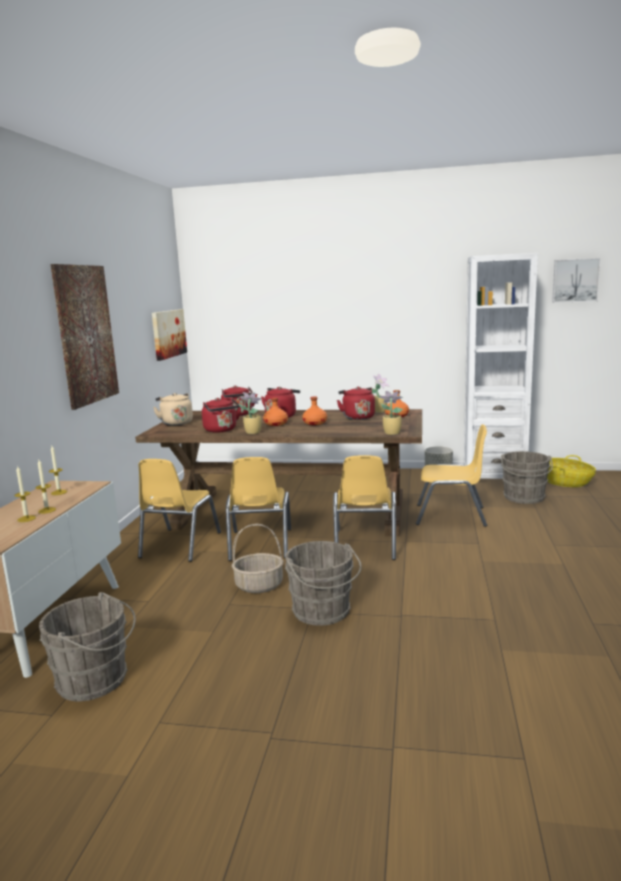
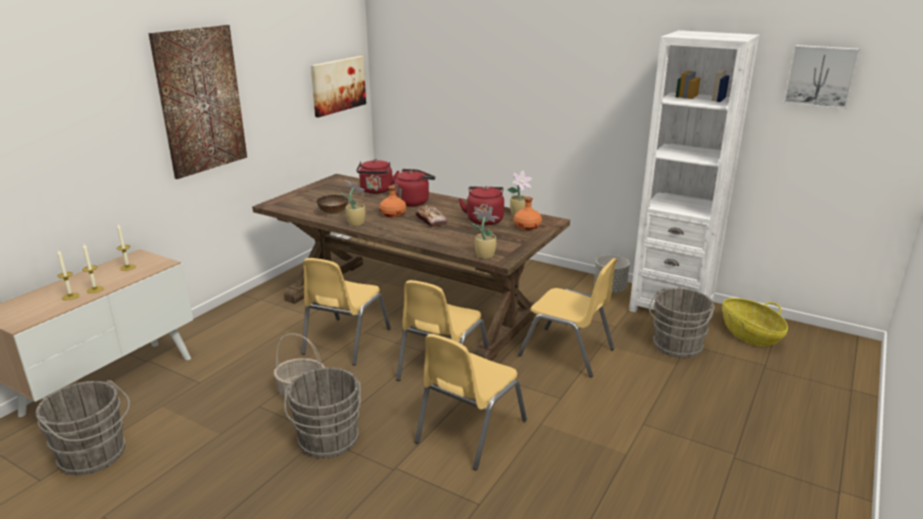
camera: 20 degrees right, 10 degrees up
yellow chair [138,459,221,562] -> yellow chair moved to [415,334,527,470]
beige kettle [153,393,193,425] -> none
red kettle [202,398,241,433] -> bowl [317,195,348,214]
orange bottle [302,397,327,425] -> bread [415,206,447,227]

